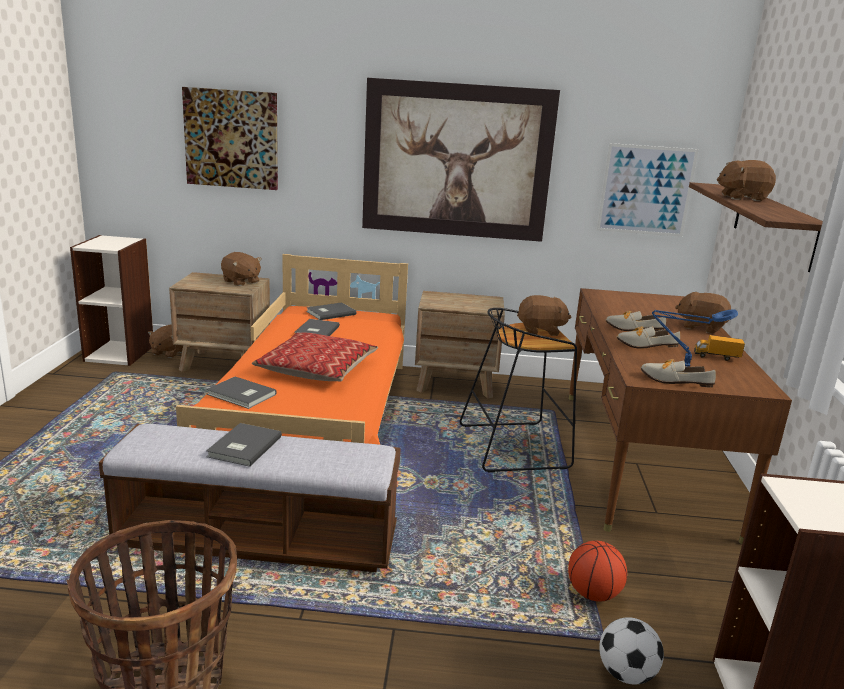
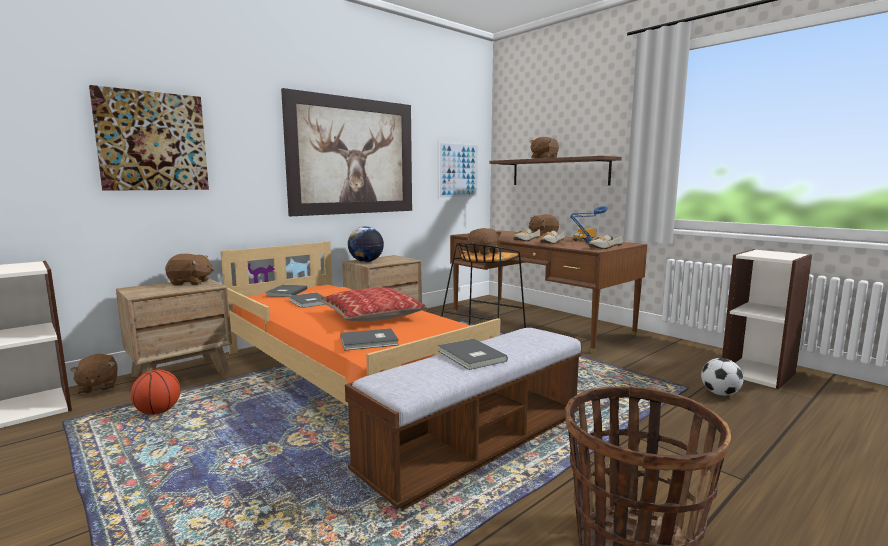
camera: 45 degrees left, 10 degrees down
basketball [568,541,627,601] -> basketball moved to [131,370,180,415]
none -> globe [348,226,384,262]

